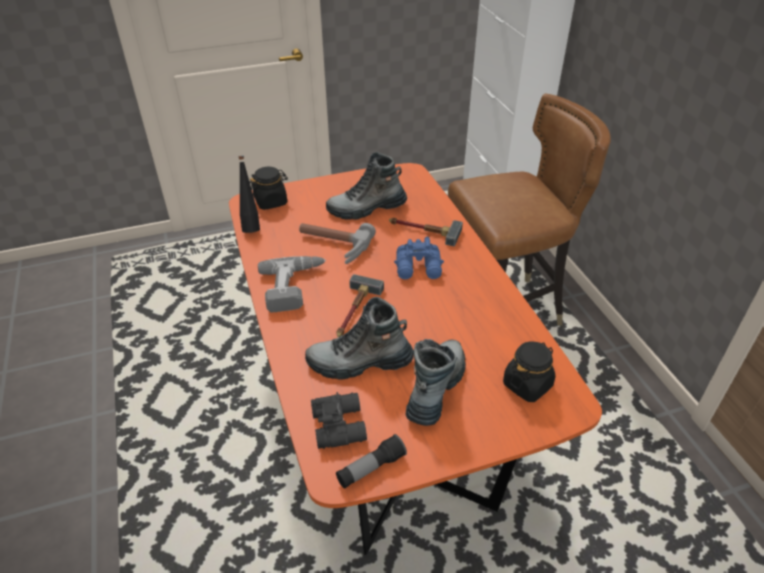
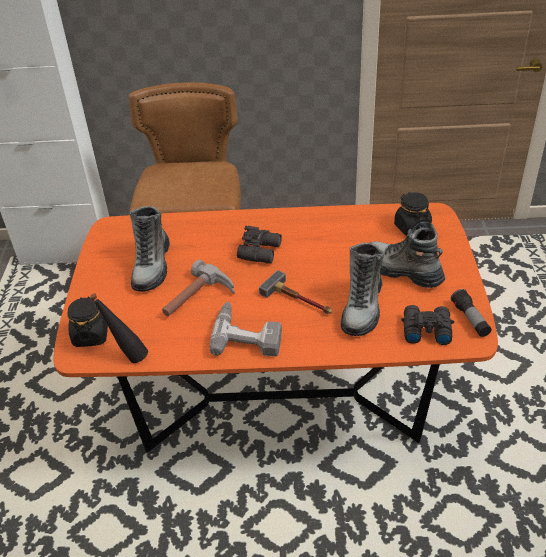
camera: 70 degrees left, 0 degrees up
hammer [389,217,463,246] -> none
blue binoculars [394,237,444,279] -> black binoculars [237,225,282,264]

